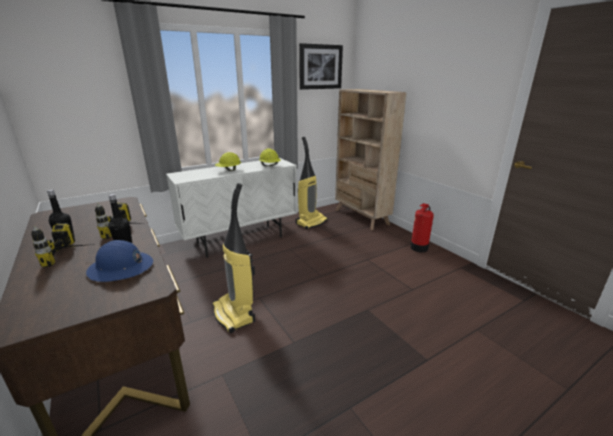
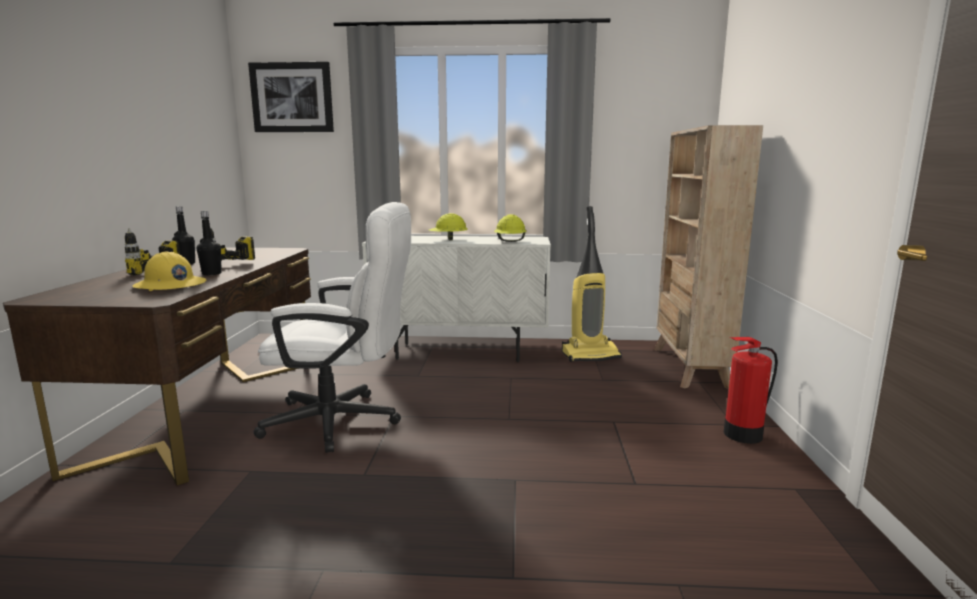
camera: 35 degrees right, 10 degrees down
blue hard hat [86,240,153,282] -> yellow hard hat [133,251,206,291]
vacuum cleaner [212,183,255,333] -> white office chair [253,202,411,453]
picture [299,43,343,90] -> picture moved to [248,62,334,132]

